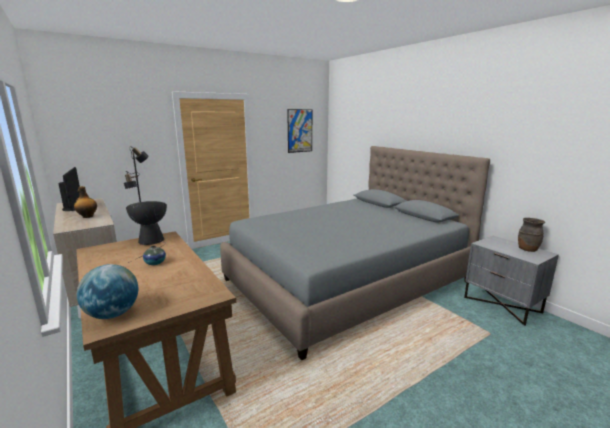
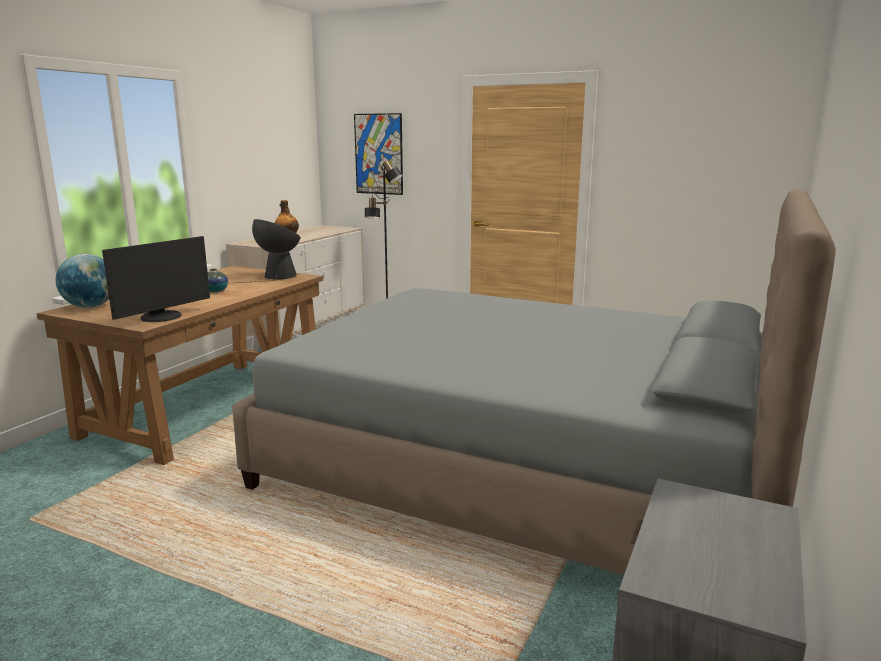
camera: 60 degrees right, 0 degrees up
monitor [58,167,80,211] -> monitor moved to [102,236,210,322]
picture [287,109,312,153] -> picture moved to [354,113,403,195]
brown vase [518,218,545,252] -> none

